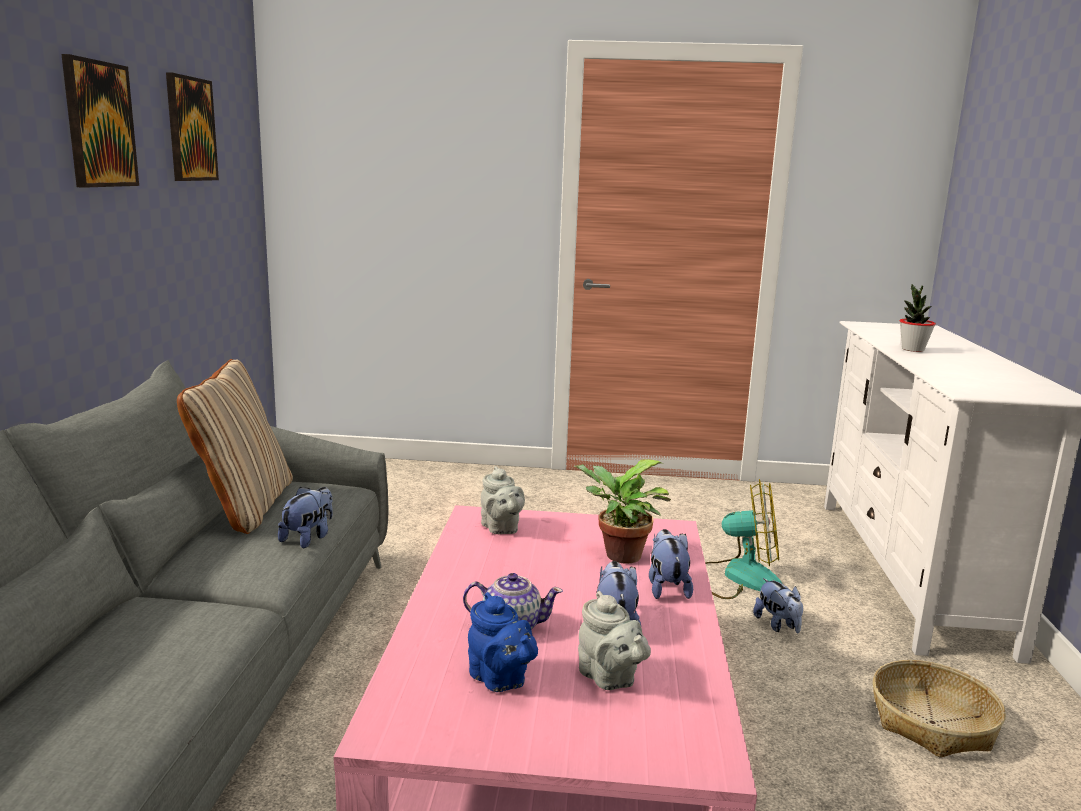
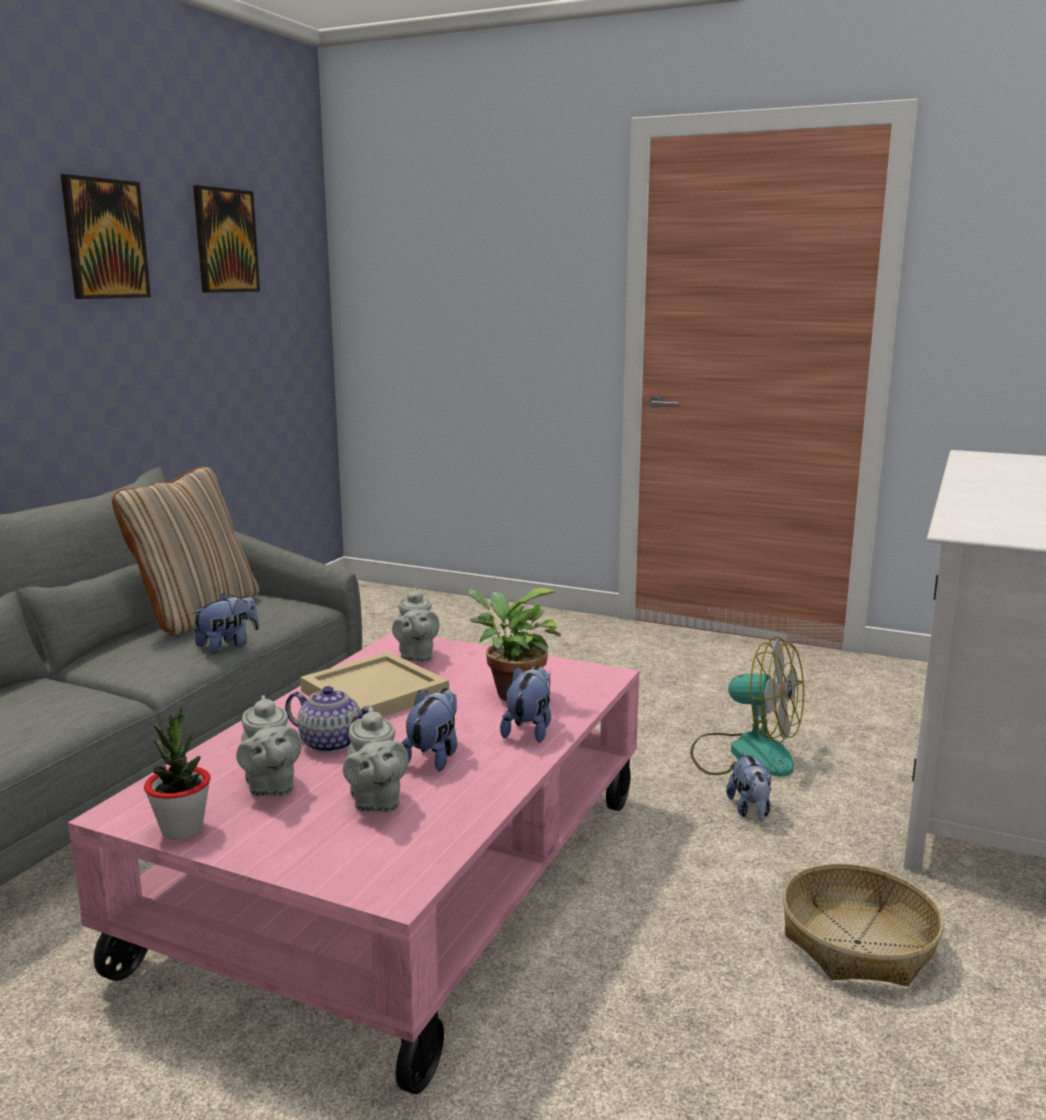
camera: 20 degrees right, 0 degrees up
blue teapot [468,592,538,692] -> grey teapot [236,695,302,796]
potted plant [900,284,936,352] -> potted plant moved to [144,706,210,840]
none -> beige tray [300,652,449,717]

